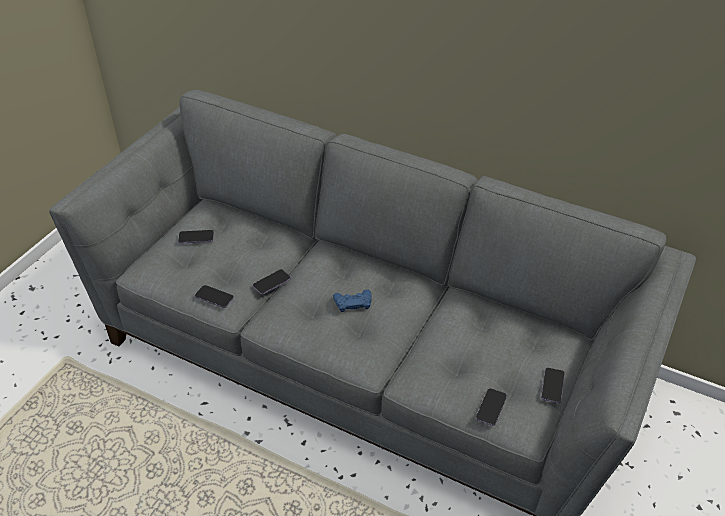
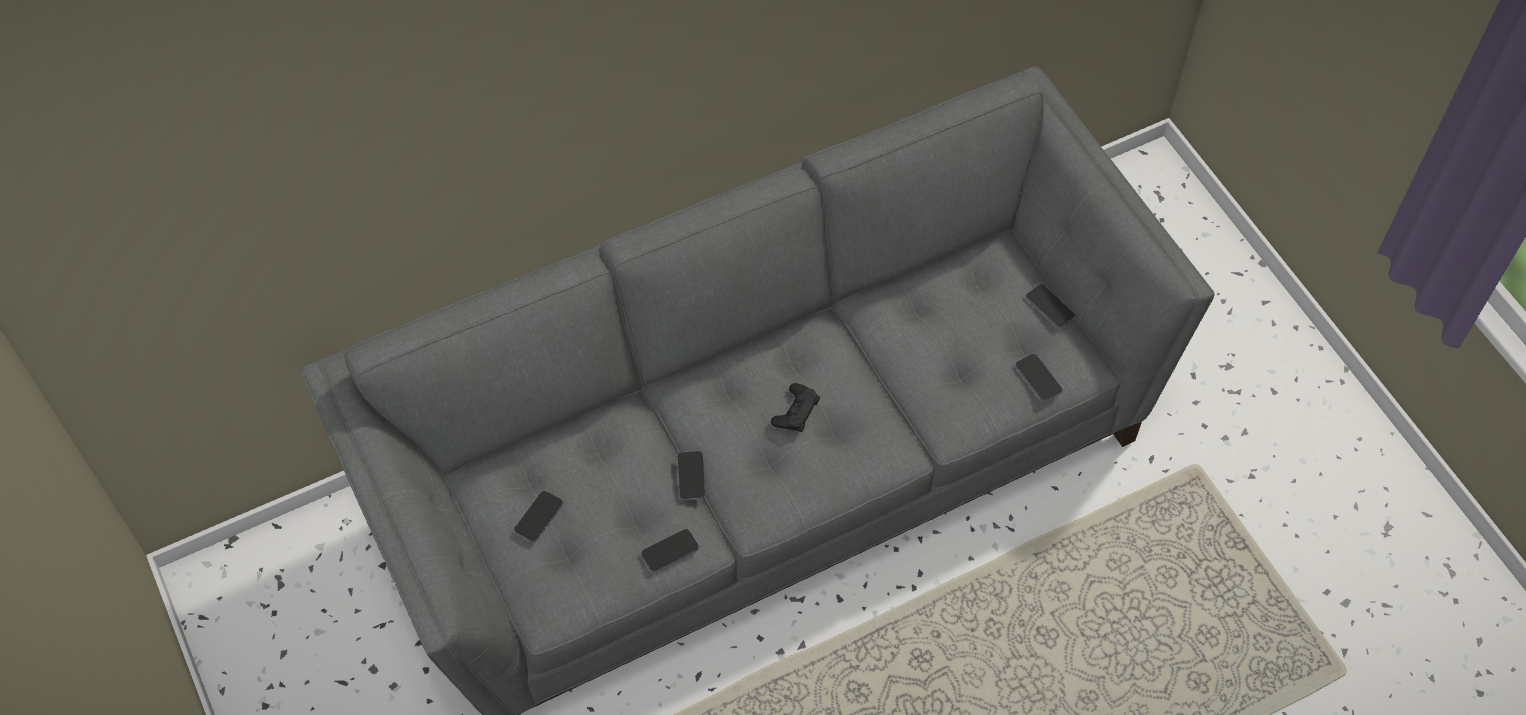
camera: 55 degrees left, 15 degrees up
blue game controller [333,289,372,312] -> black game controller [771,383,820,432]

